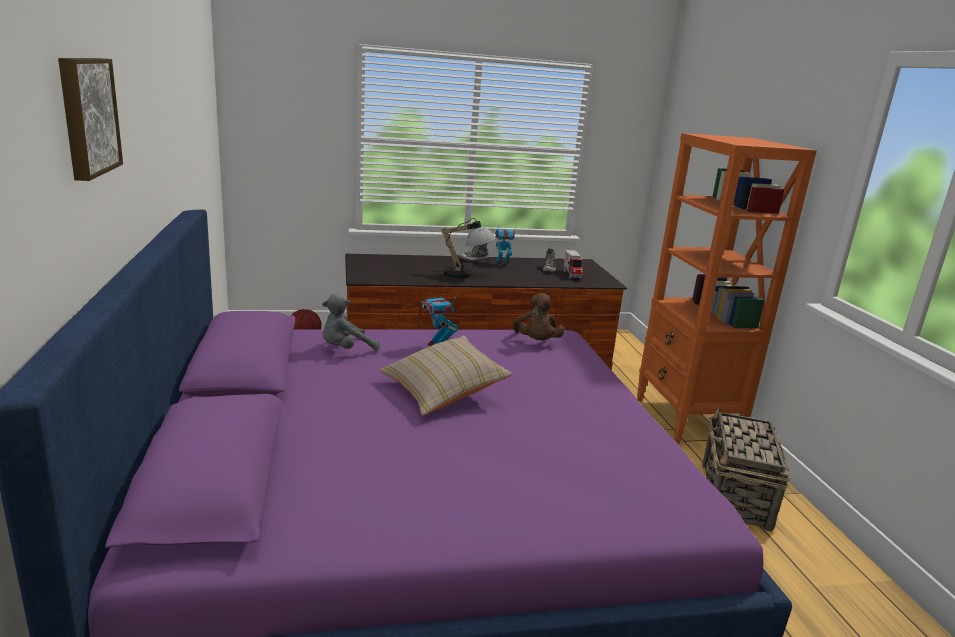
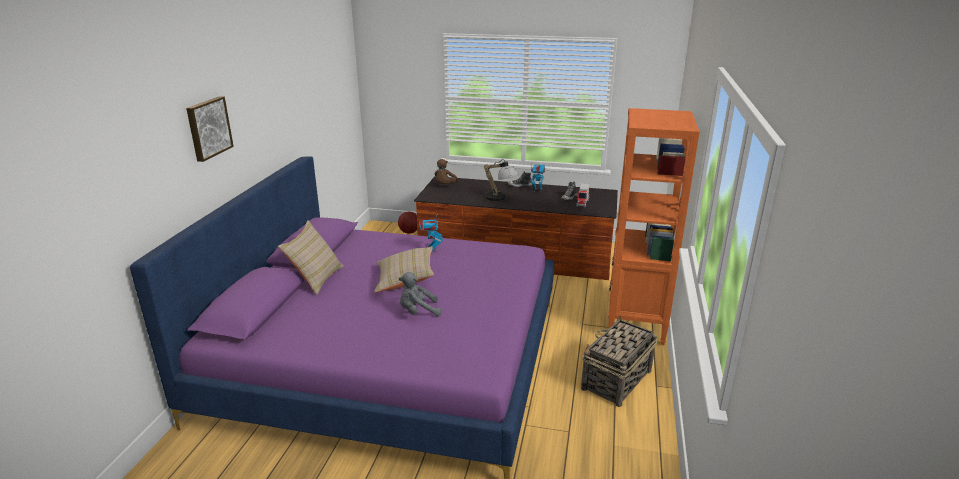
camera: 25 degrees right, 5 degrees up
grey plush toy [322,293,380,351] -> grey plush toy moved to [399,272,441,316]
brown plush toy [513,293,565,340] -> brown plush toy moved to [434,159,459,184]
none -> beige pillow [278,220,344,294]

